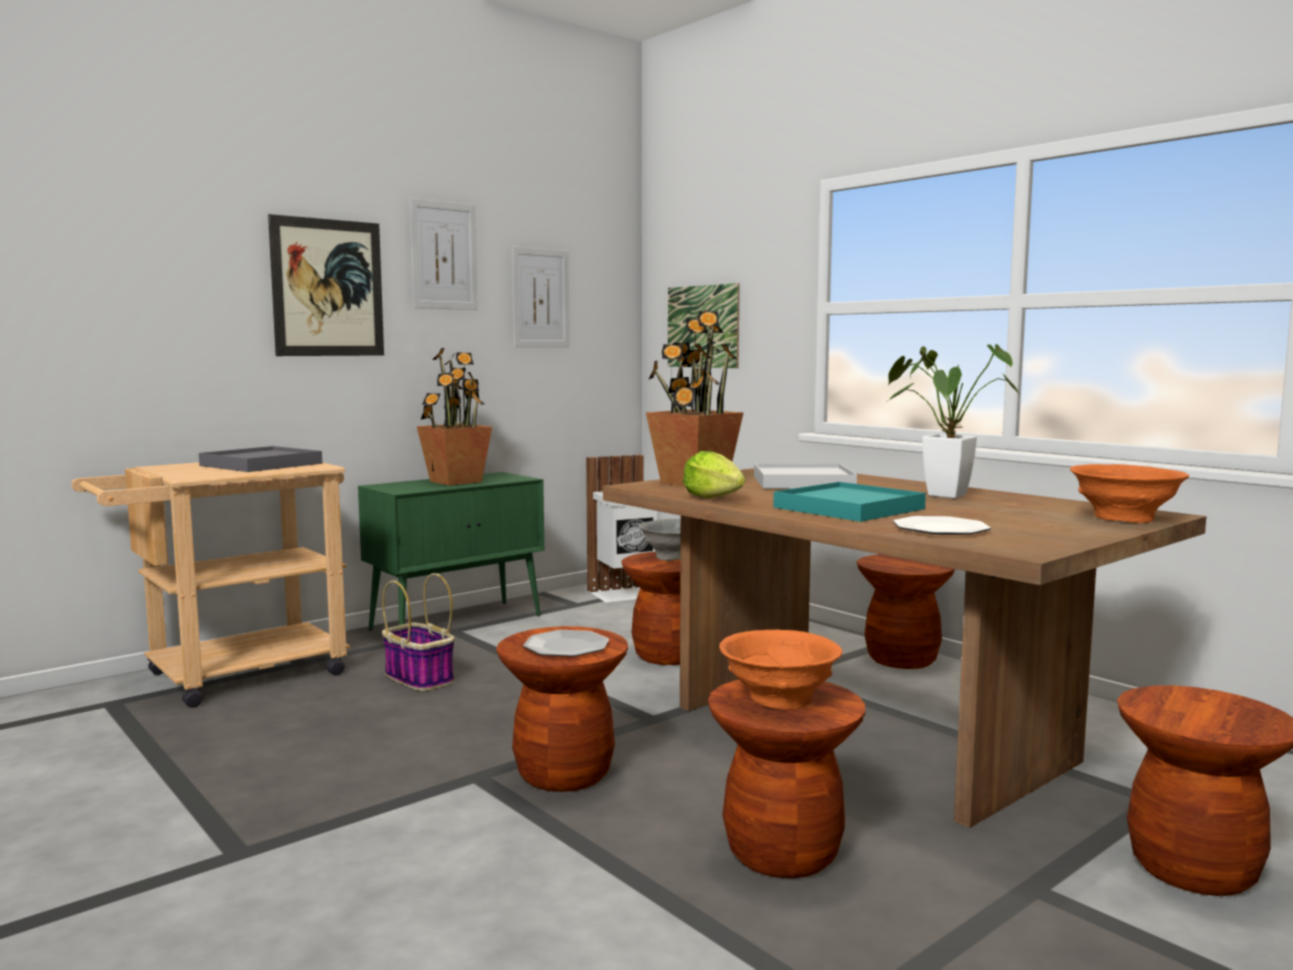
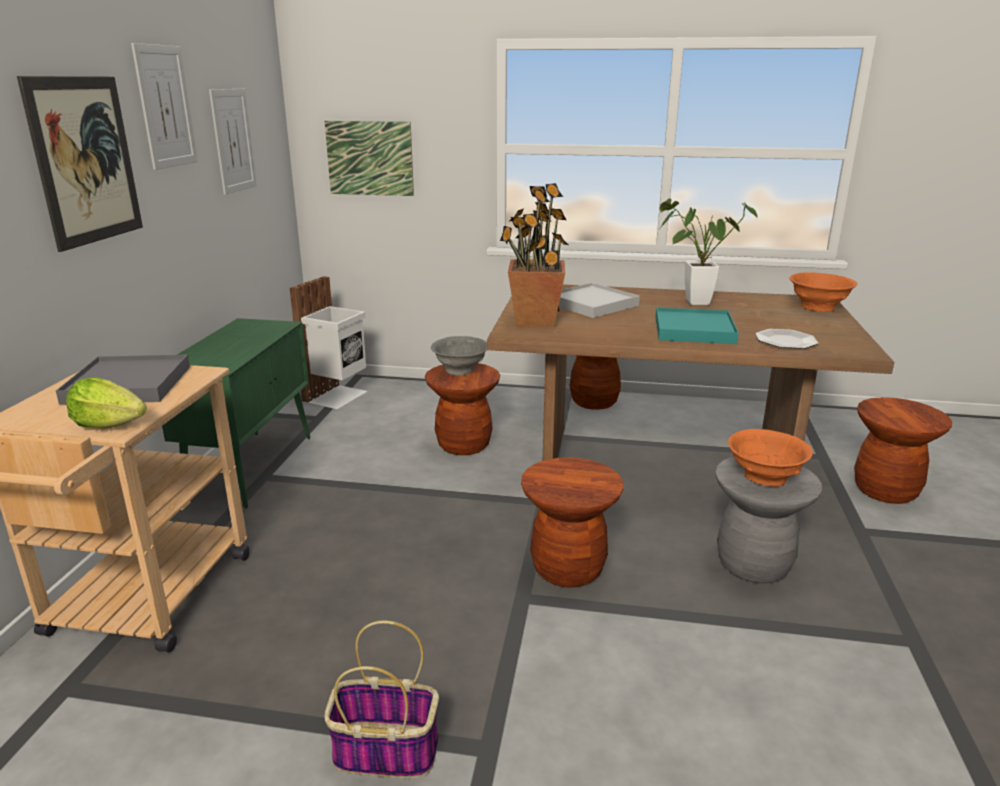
camera: 40 degrees left, 15 degrees up
basket [382,573,455,691] -> basket moved to [324,620,439,779]
potted plant [417,348,492,486] -> none
plate [523,630,609,657] -> none
lettuce [683,451,745,498] -> lettuce moved to [66,377,147,429]
brown stool [708,680,865,878] -> grey stool [715,456,822,583]

